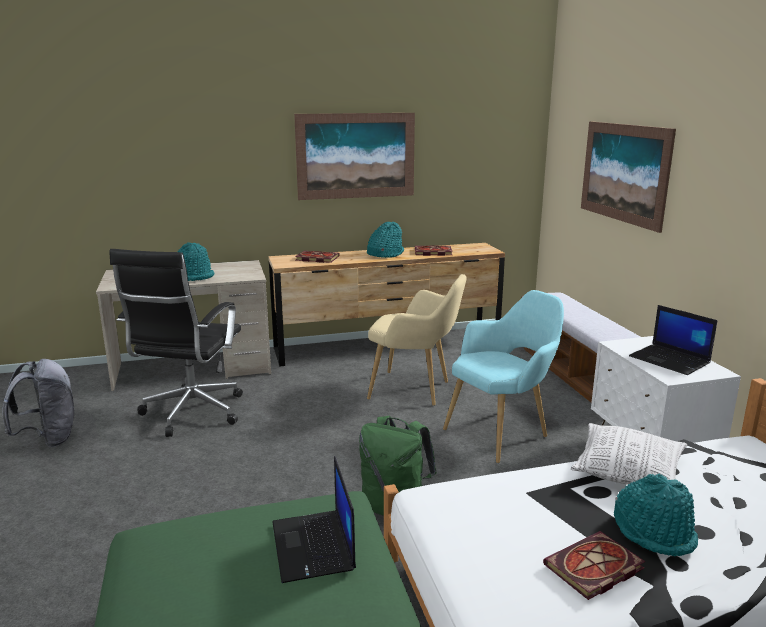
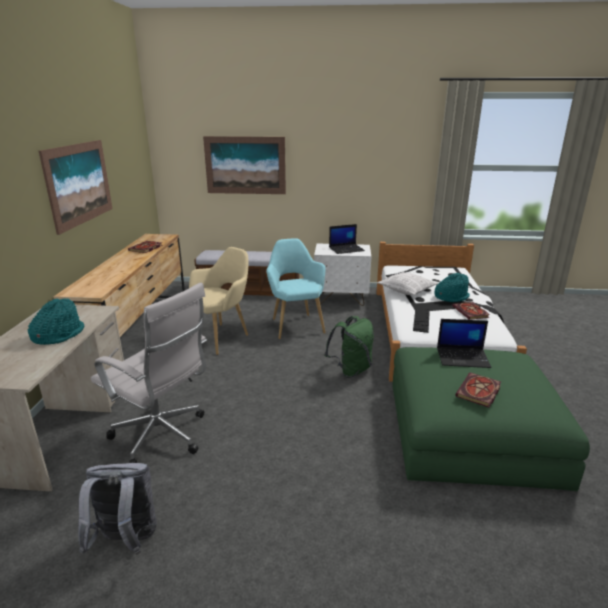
camera: 70 degrees left, 5 degrees up
black office chair [109,249,243,437] -> white office chair [91,283,207,463]
book [295,251,340,263] -> book moved to [455,373,501,408]
turquoise hat [367,222,404,258] -> none
none -> keyboard [413,308,430,333]

